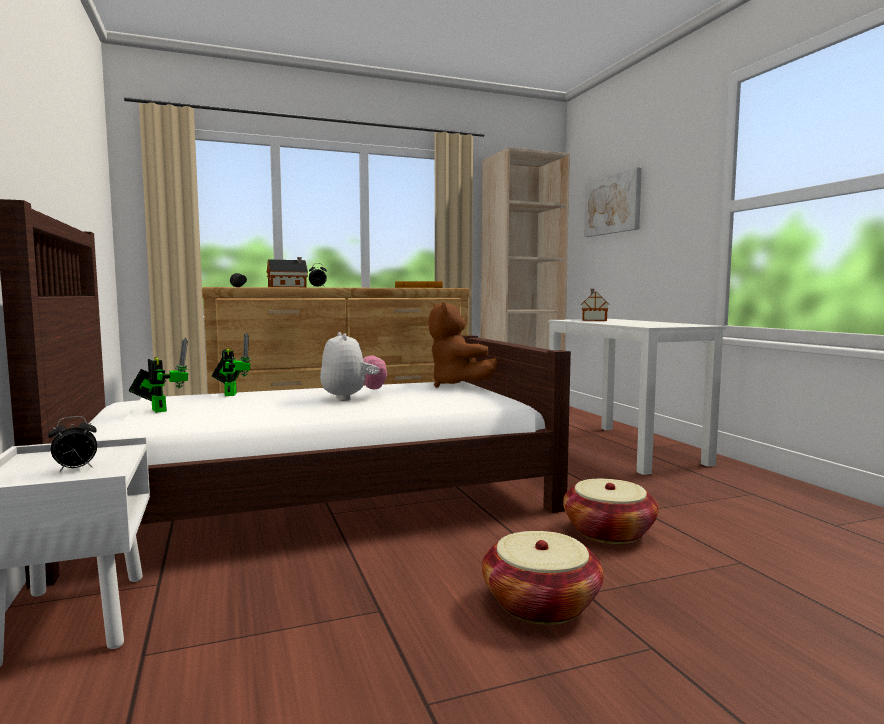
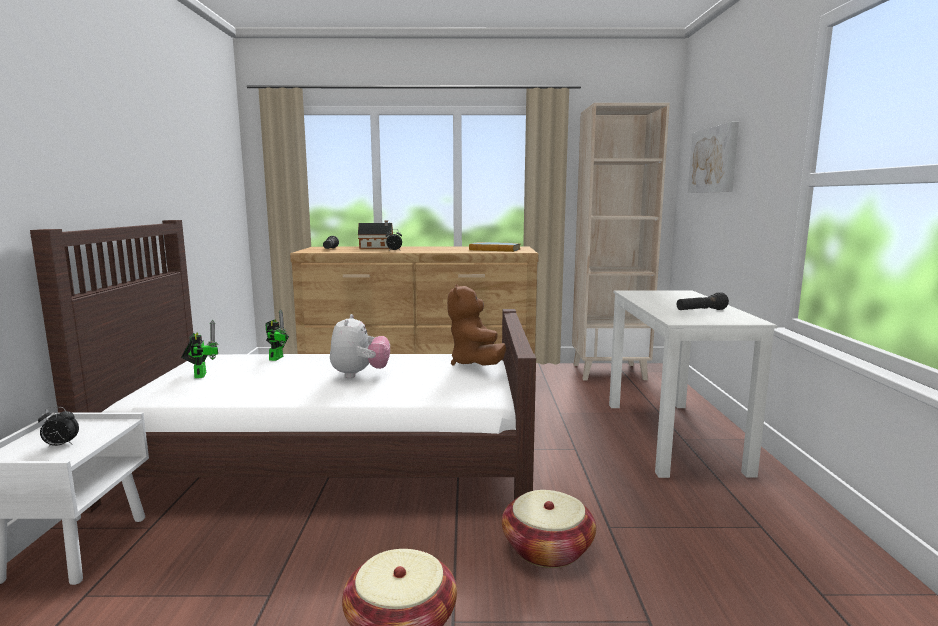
camera: 20 degrees right, 5 degrees up
toy house [581,289,610,321] -> none
none -> black flashlight [677,292,729,310]

